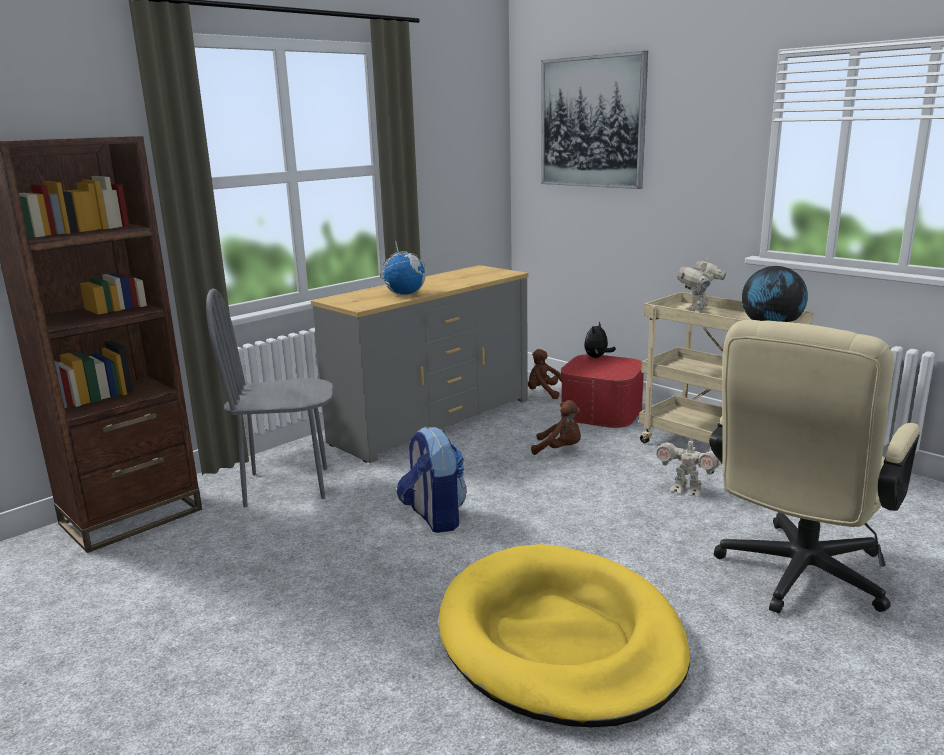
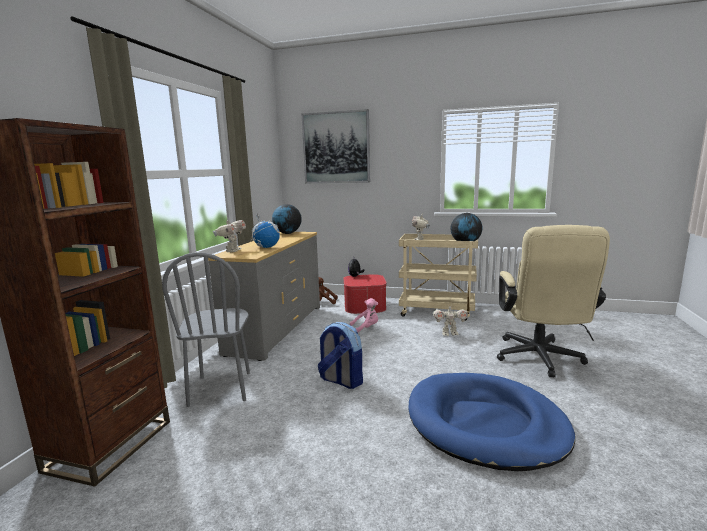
camera: 30 degrees left, 5 degrees down
grey chair [206,289,333,507] -> grey chair turned 60 degrees counterclockwise [162,252,250,407]
yellow dog bed [439,544,690,727] -> blue dog bed [409,373,575,471]
brown plush toy [531,400,581,455] -> pink plush toy [350,298,378,333]
none -> toy robot [213,217,246,253]
none -> globe [272,204,302,234]

